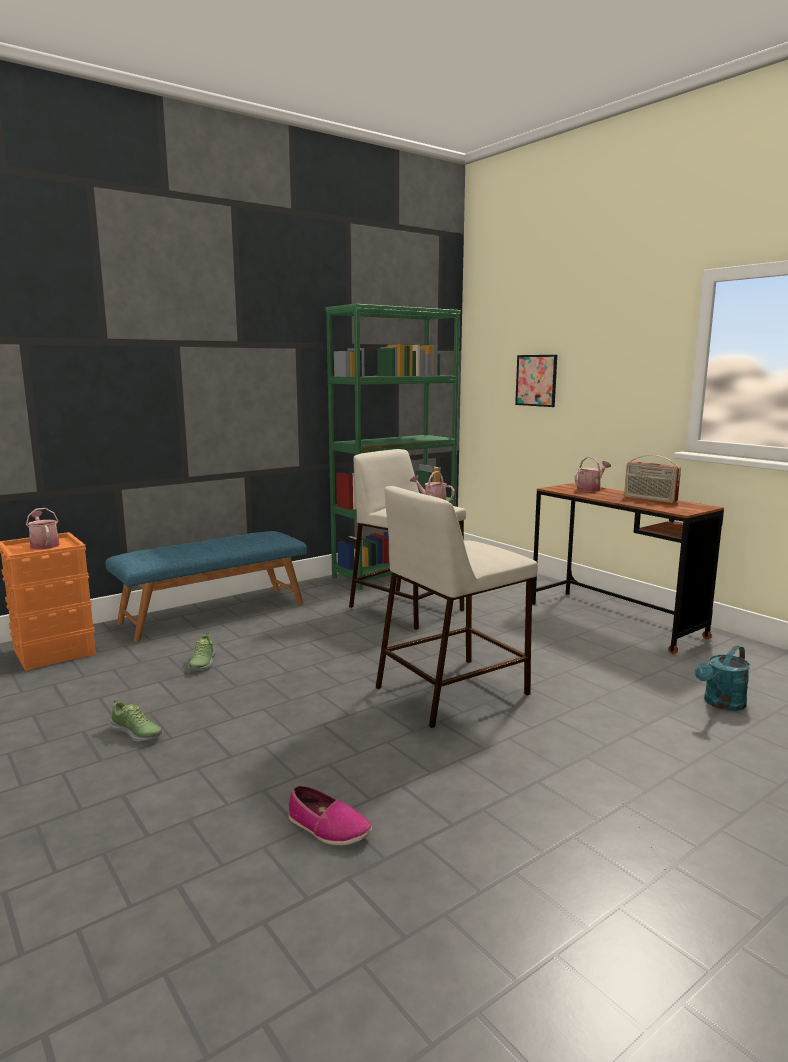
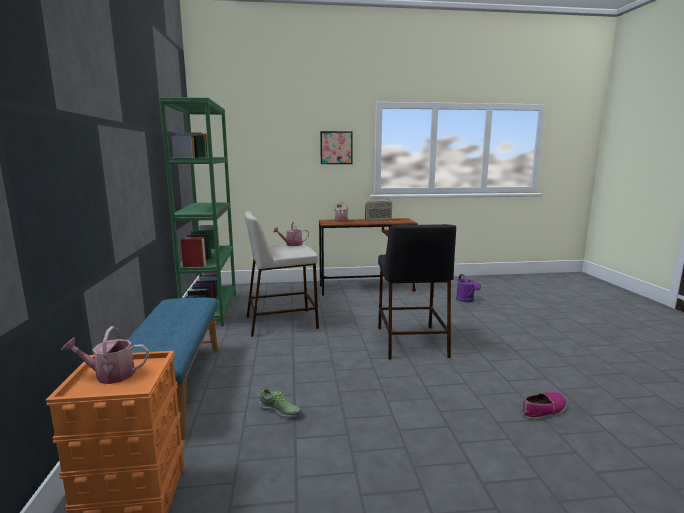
camera: 60 degrees left, 0 degrees up
shoe [109,699,163,741] -> none
beige stool [376,486,538,728] -> black stool [378,224,456,360]
picture [515,355,557,407] -> picture moved to [320,131,353,164]
turquoise watering can [695,645,750,711] -> purple watering can [456,274,481,302]

